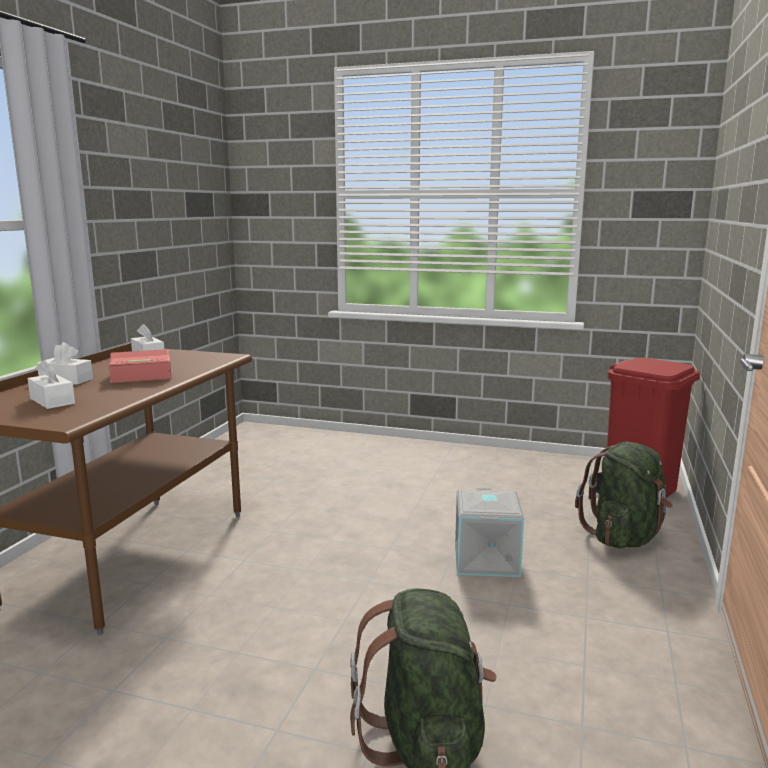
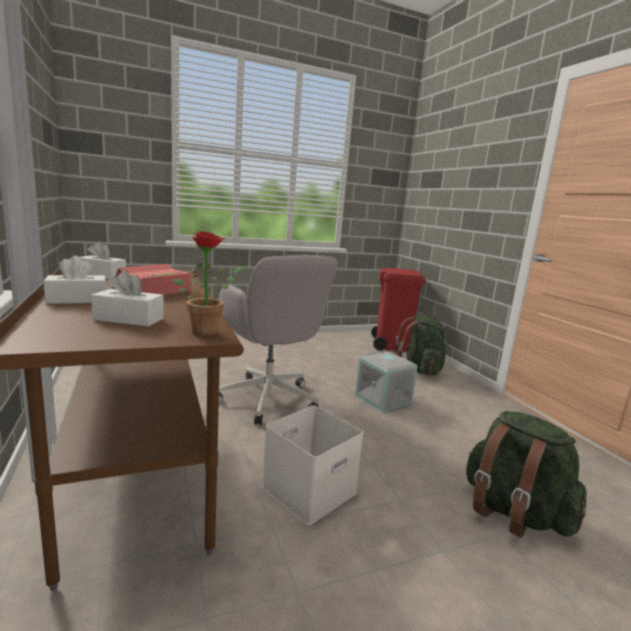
camera: 40 degrees left, 0 degrees up
none -> potted plant [174,231,246,336]
none -> grey office chair [219,255,338,425]
none -> white storage box [262,406,364,525]

